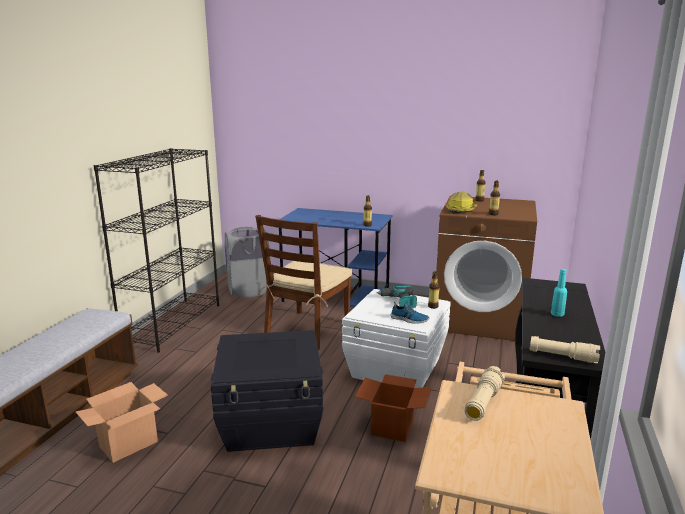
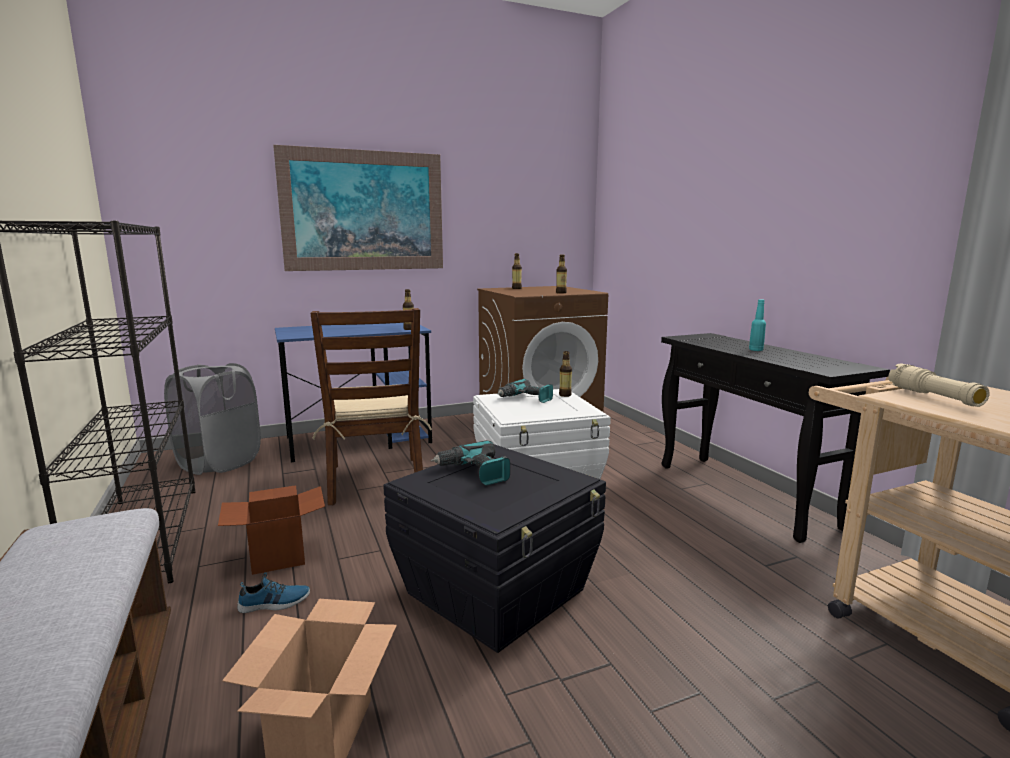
camera: 40 degrees left, 5 degrees down
cardboard box [355,374,431,442] -> cardboard box moved to [218,485,325,575]
shoe [391,300,429,324] -> shoe moved to [237,572,310,613]
hard hat [446,191,477,214] -> none
beige flashlight [530,336,600,363] -> none
none -> picture [273,145,443,271]
none -> power drill [431,440,510,485]

